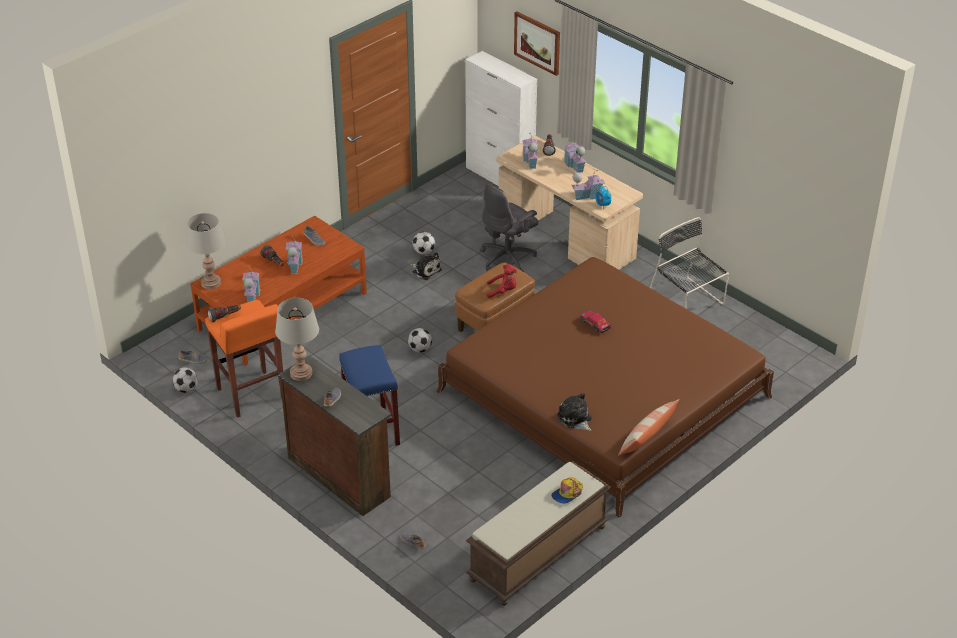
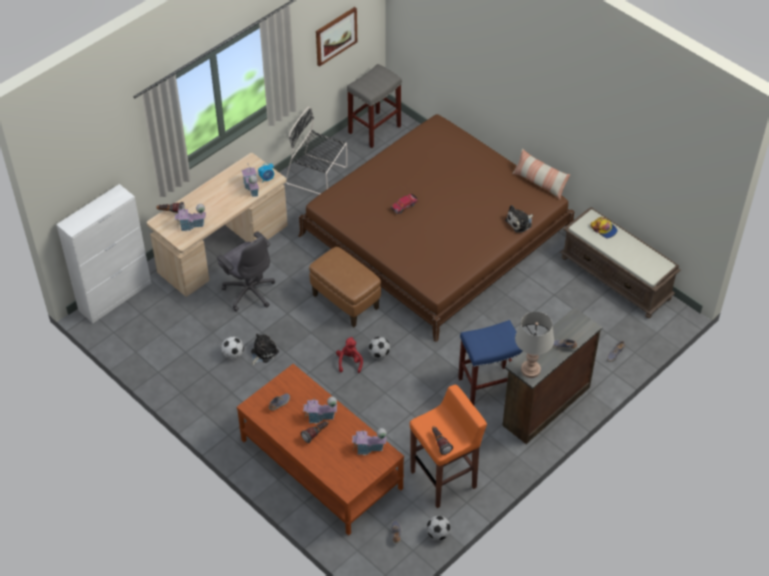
camera: 90 degrees left, 10 degrees up
grey table lamp [186,213,225,289] -> none
red plush toy [487,264,517,298] -> red plush toy moved to [336,337,363,373]
picture [514,11,560,76] -> picture moved to [316,7,357,67]
toy house [564,136,586,173] -> none
black chair [650,217,729,309] -> black chair turned 60 degrees clockwise [286,107,347,194]
none -> grey stool [347,64,402,148]

